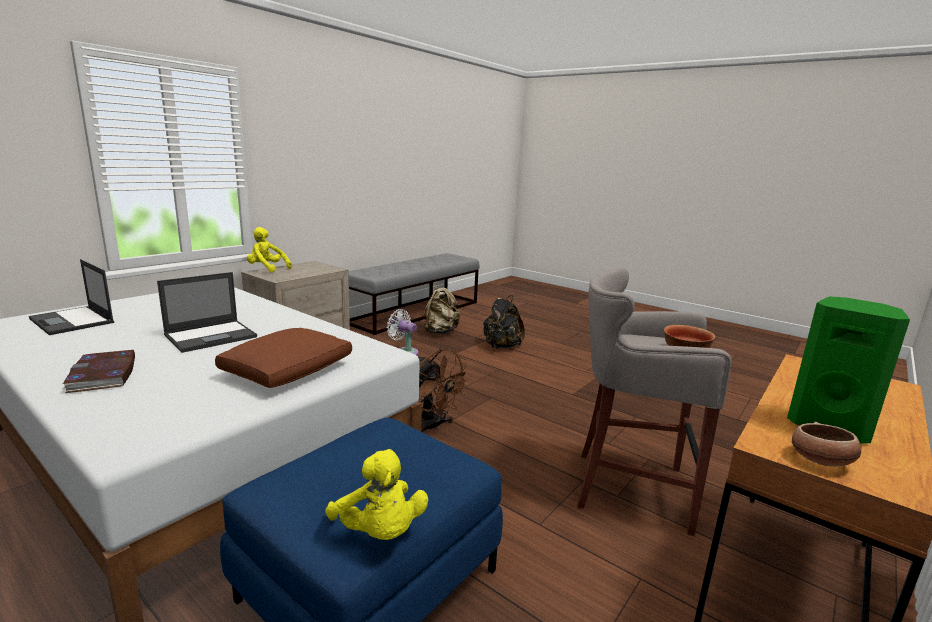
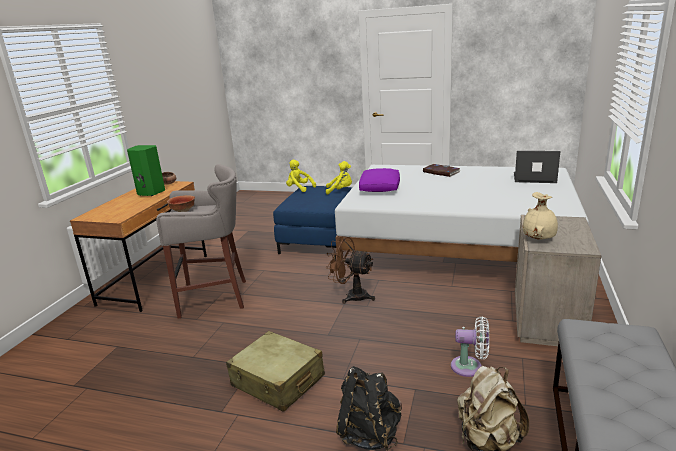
camera: 160 degrees right, 5 degrees up
laptop [157,272,257,353] -> none
brown pillow [215,328,352,388] -> purple pillow [359,168,400,192]
yellow plush toy [247,227,292,272] -> yellow plush toy moved to [326,161,352,195]
none -> beige suitcase [226,331,325,412]
none -> beige vase [523,192,558,240]

